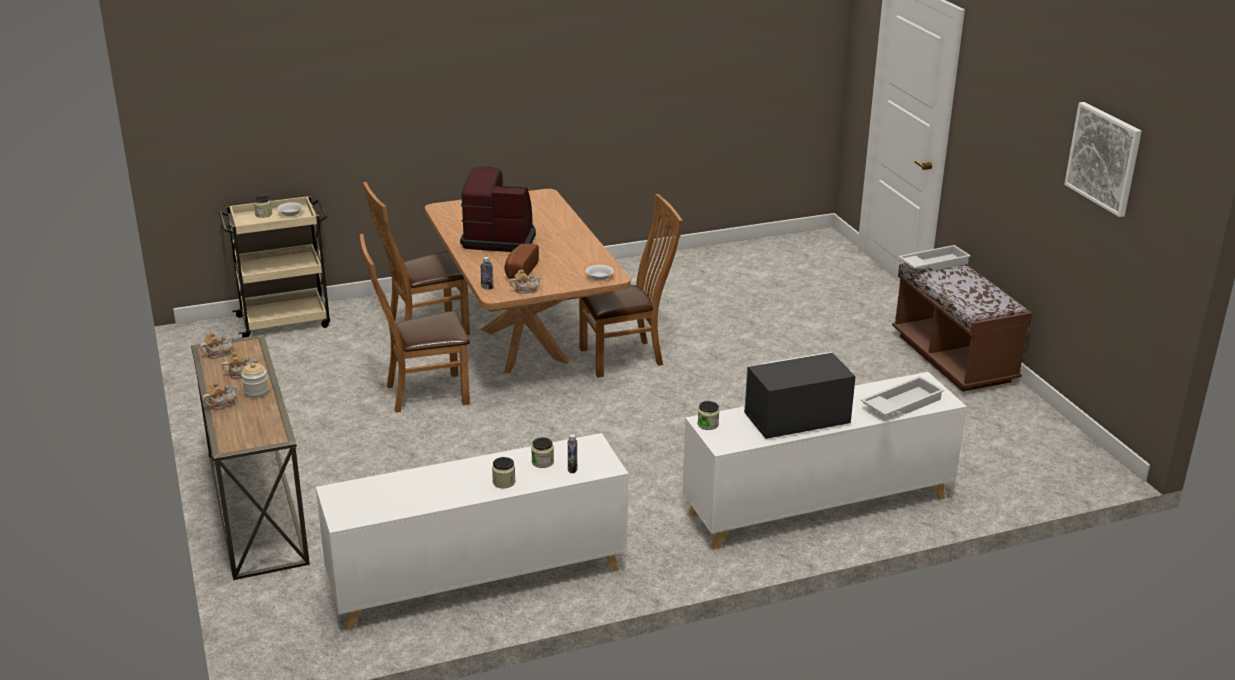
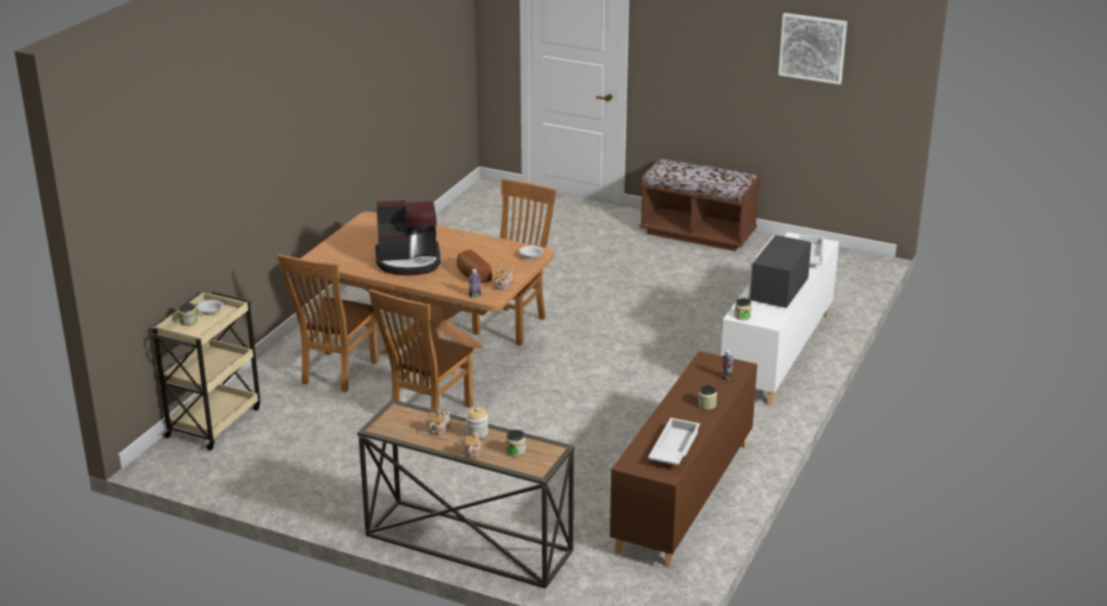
camera: 45 degrees left, 0 degrees up
teapot [200,332,234,359] -> none
white cabinet [316,433,628,630] -> brown cabinet [610,351,757,568]
coffee machine [460,166,536,252] -> coffee machine turned 150 degrees counterclockwise [375,200,440,276]
jar [531,437,554,468] -> jar moved to [506,430,526,457]
white tray [898,245,971,271] -> white tray moved to [648,418,700,465]

